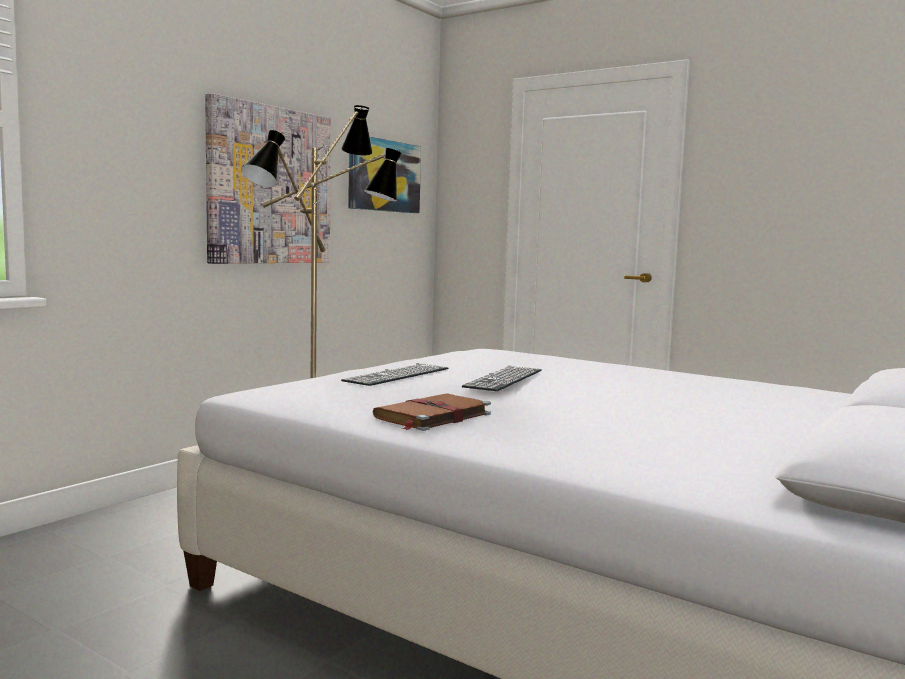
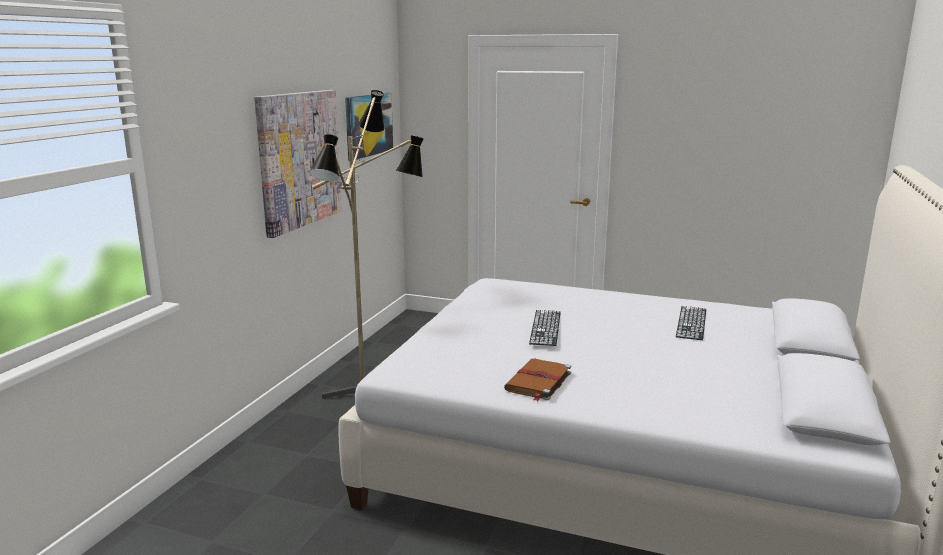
camera: 15 degrees left, 10 degrees up
keyboard [341,363,448,386] -> keyboard moved to [676,306,706,340]

